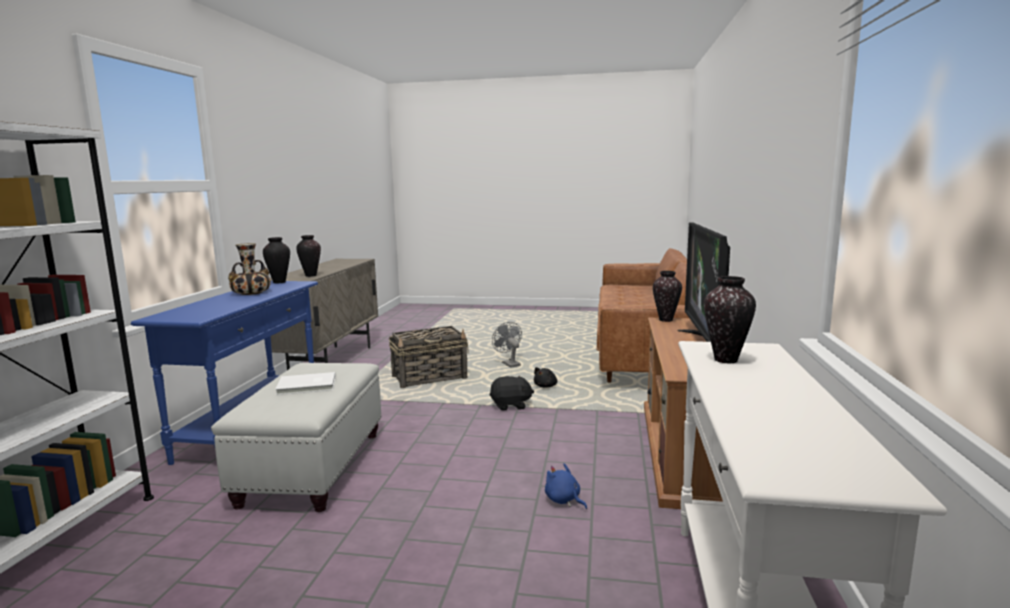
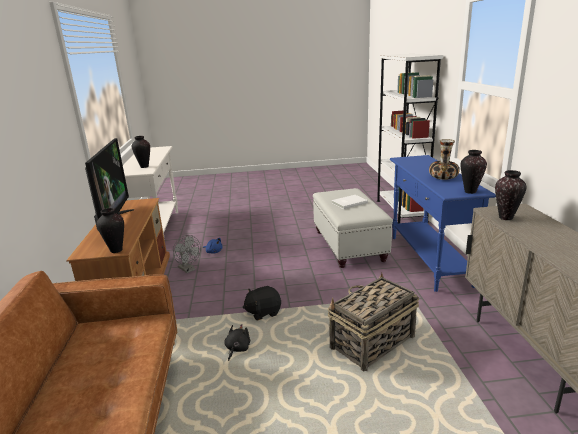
camera: 165 degrees right, 10 degrees up
grey fan [492,322,522,368] -> grey fan moved to [173,235,201,273]

